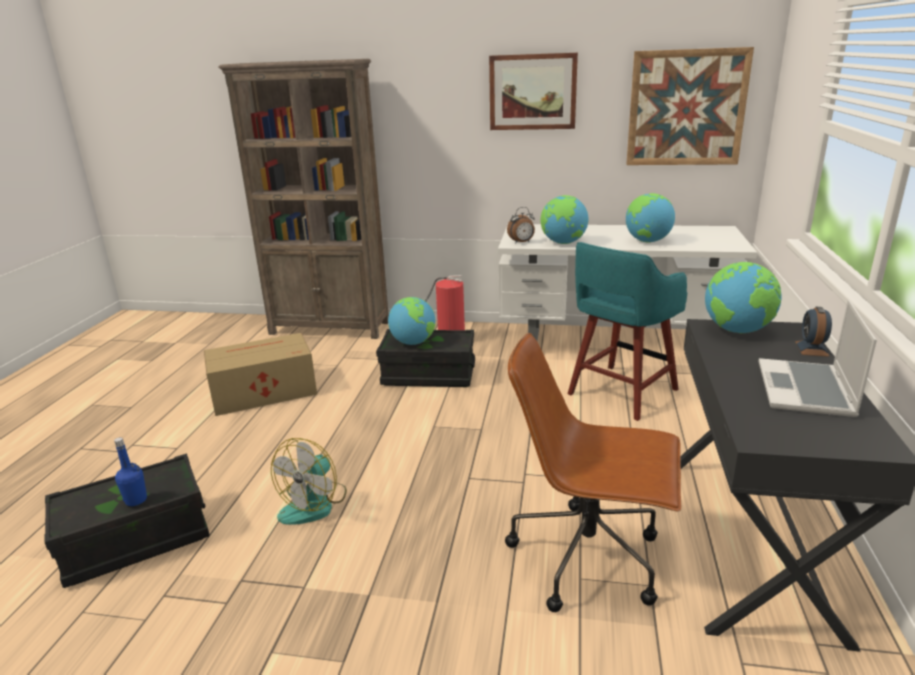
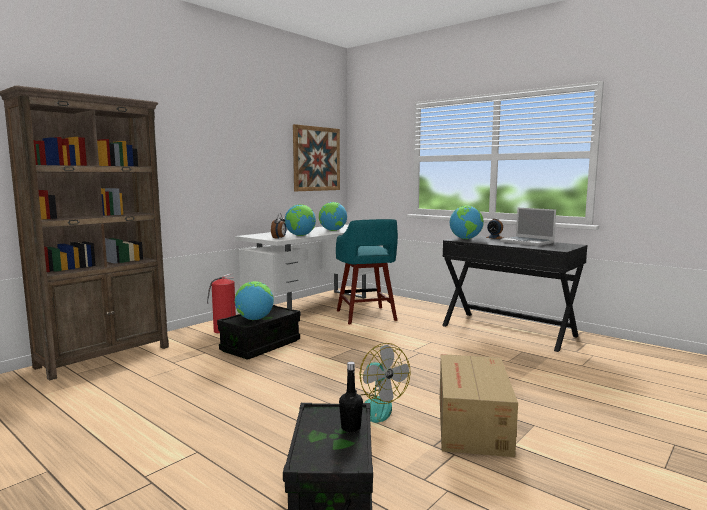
camera: 60 degrees left, 15 degrees down
blue bottle [114,437,147,506] -> black bottle [339,362,363,433]
cardboard box [204,333,317,416] -> cardboard box moved to [440,354,518,457]
picture [489,53,578,130] -> none
brown office chair [505,333,681,612] -> none

